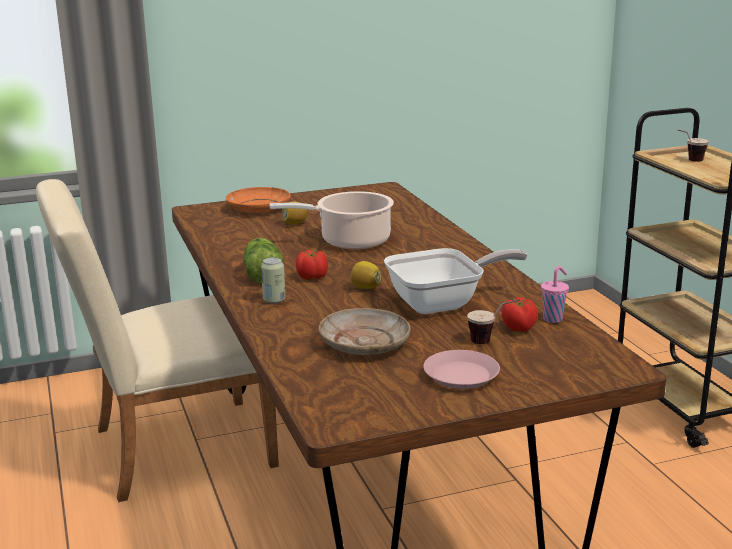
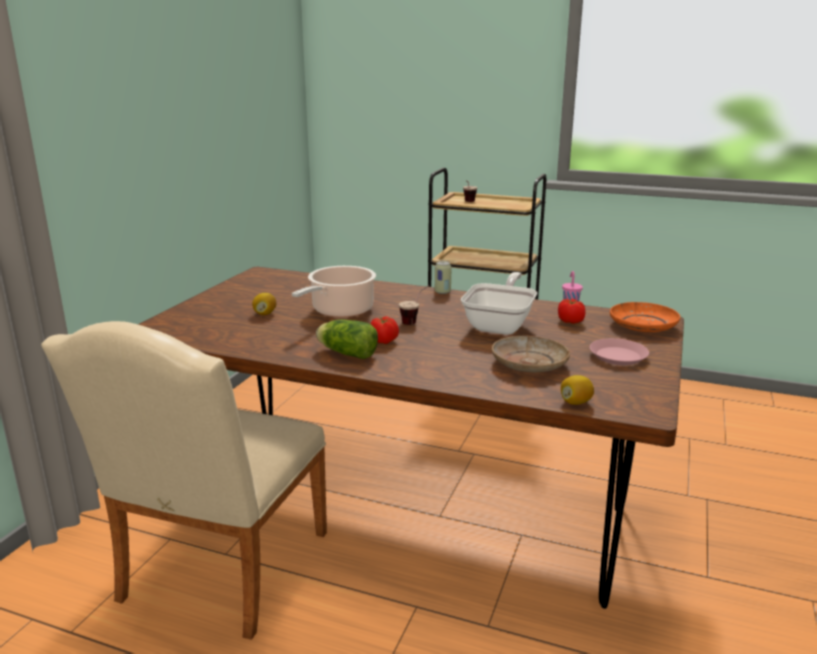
camera: 50 degrees left, 0 degrees up
orange plate [226,187,291,213] -> orange plate moved to [610,302,680,332]
can [261,257,285,304] -> can moved to [435,261,452,294]
lemon [350,261,381,289] -> lemon moved to [561,375,594,405]
cup [467,299,520,344] -> cup moved to [399,285,429,325]

